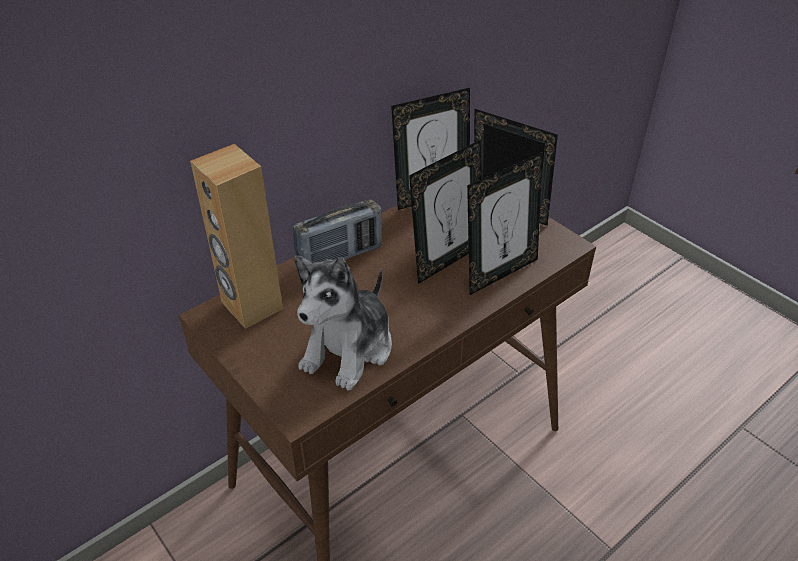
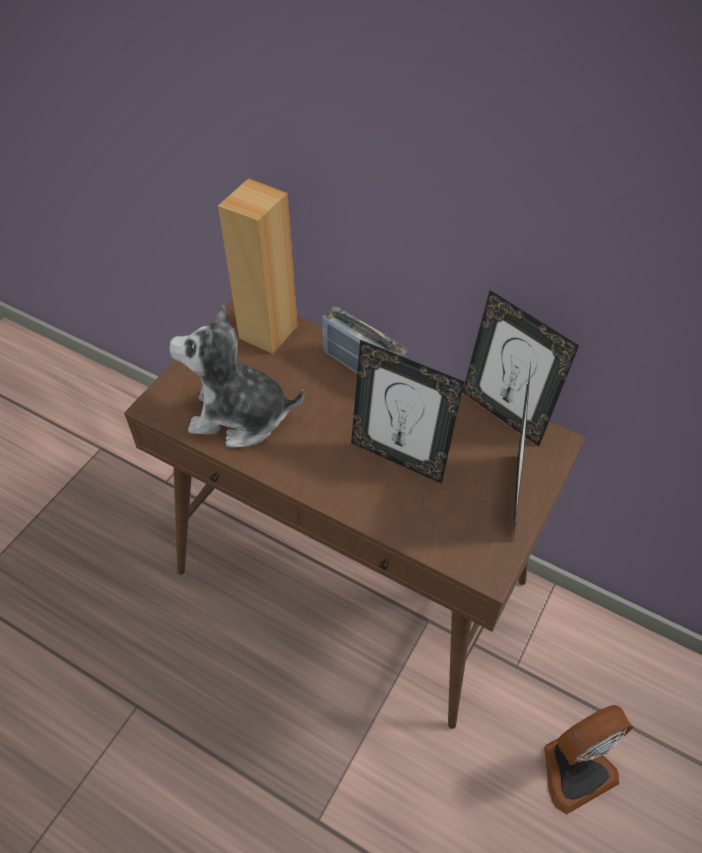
camera: 70 degrees right, 10 degrees up
picture frame [467,152,543,295] -> none
none -> fan [544,705,633,814]

